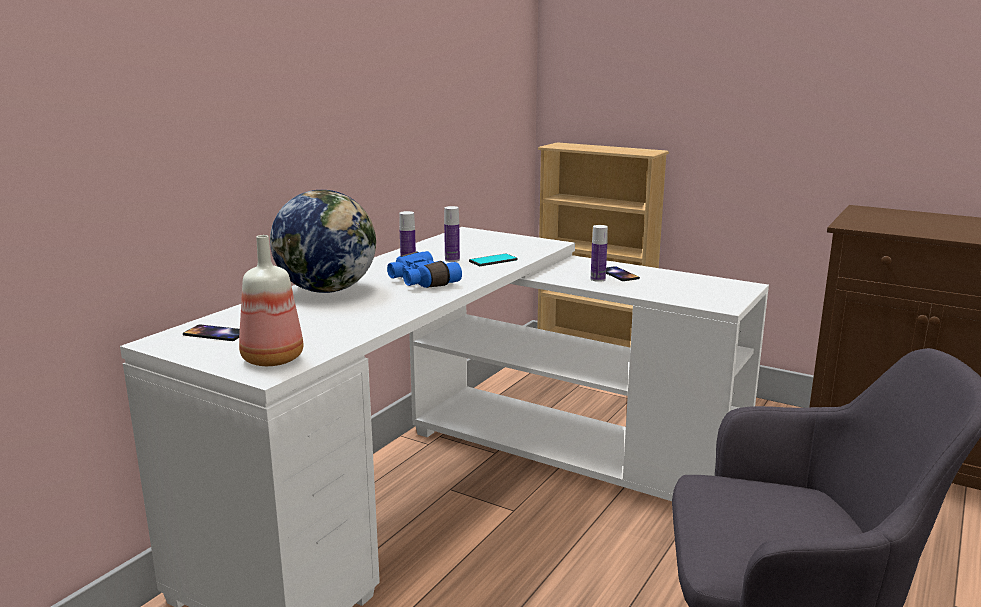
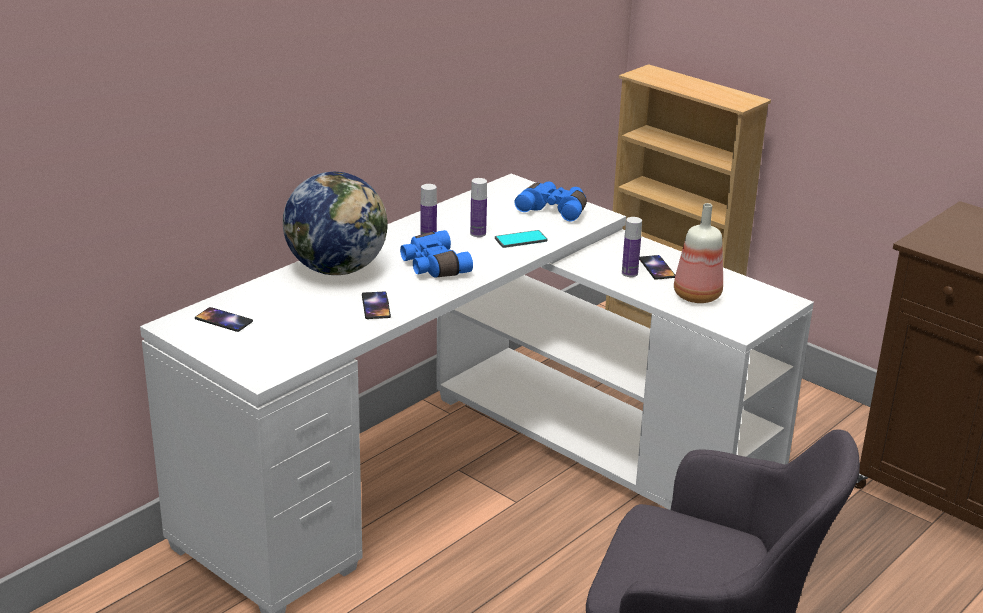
camera: 10 degrees right, 10 degrees up
bottle [239,235,303,366] -> bottle moved to [674,203,723,303]
none -> phone [362,292,391,319]
none -> blue binoculars [515,182,587,222]

